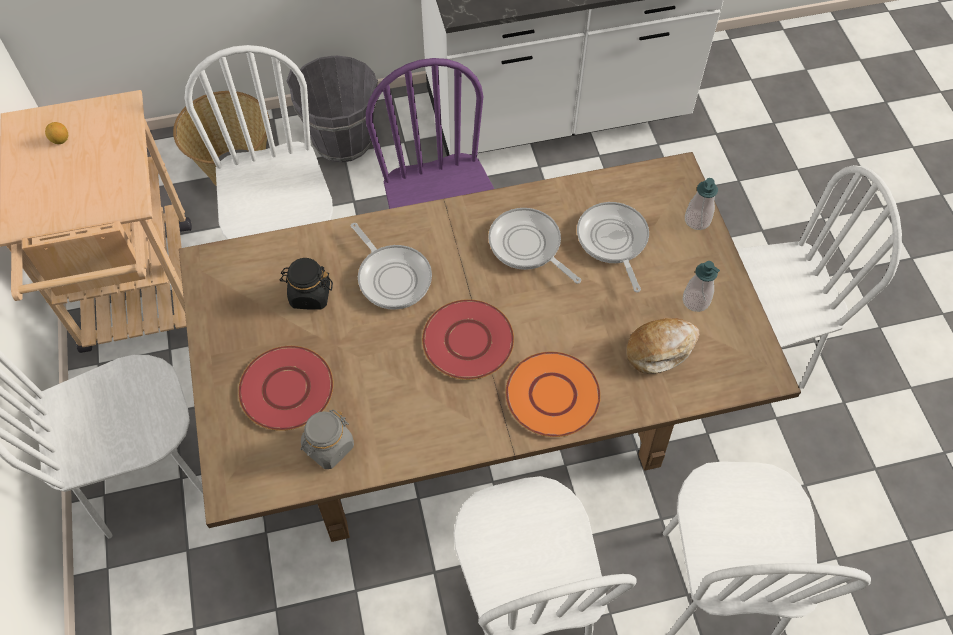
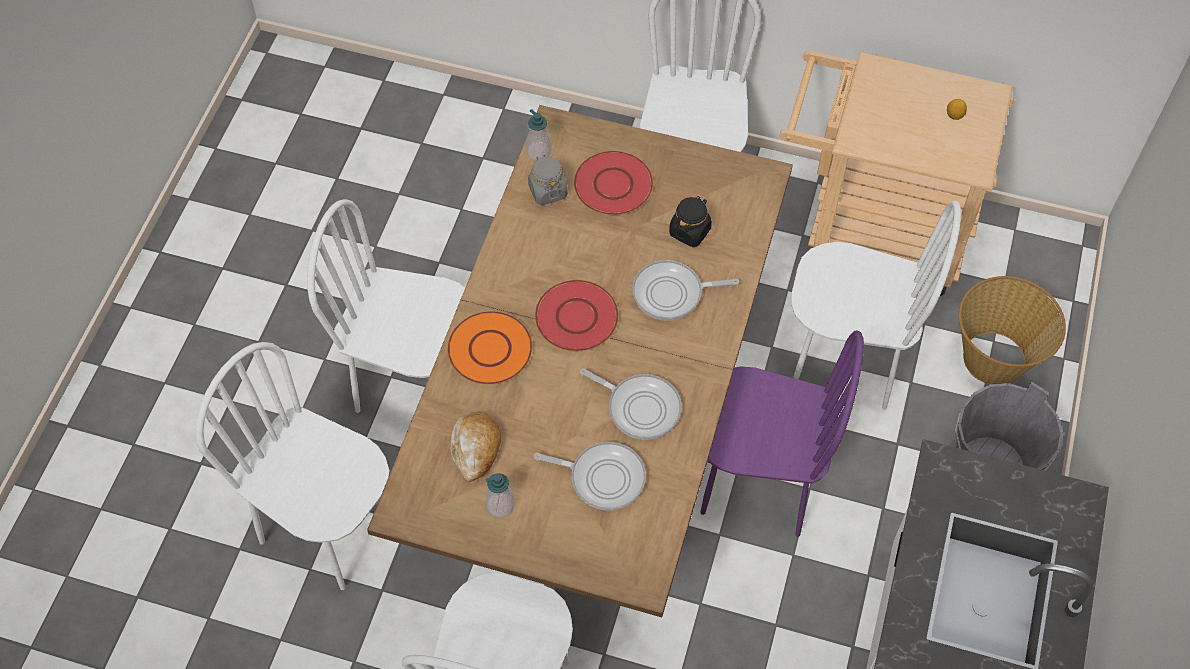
camera: 120 degrees right, 0 degrees up
frying pan [488,208,581,284] -> frying pan turned 45 degrees clockwise [580,368,682,440]
soap dispenser [685,178,718,230] -> soap dispenser moved to [526,109,551,160]

